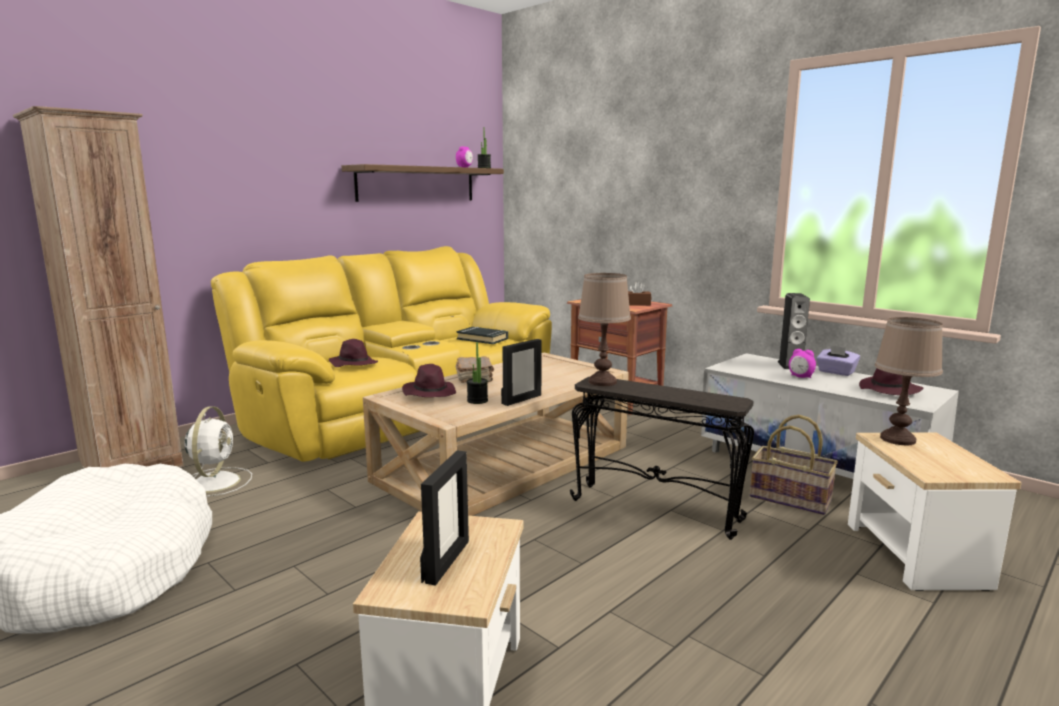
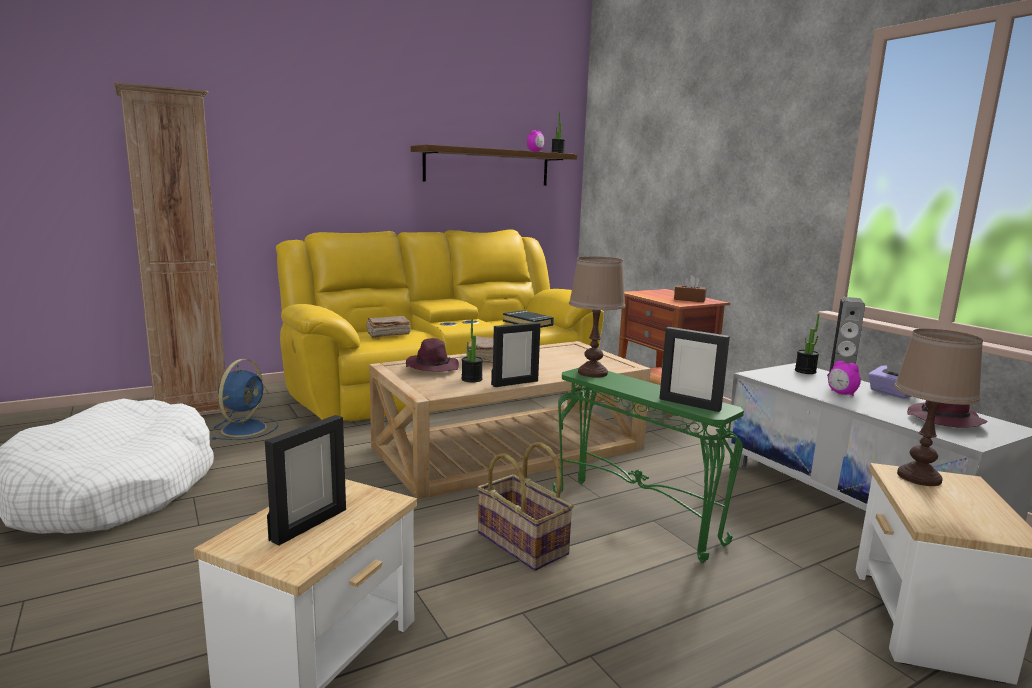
camera: 15 degrees right, 0 degrees up
white fan [185,406,252,497] -> blue fan [211,359,278,440]
purple hat [329,339,378,367] -> brown book [366,316,411,338]
black side table [570,377,754,540] -> green side table [552,368,744,563]
basket [750,415,838,515] -> basket moved to [477,442,573,571]
none -> picture frame [659,327,730,412]
none -> potted plant [795,314,819,374]

